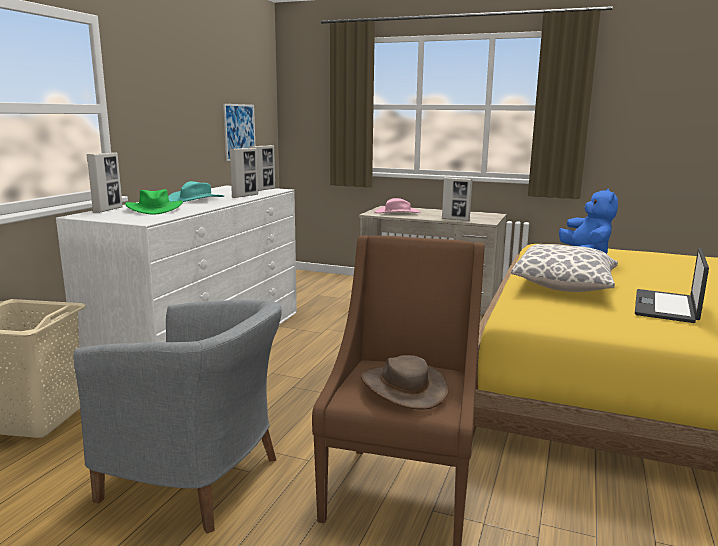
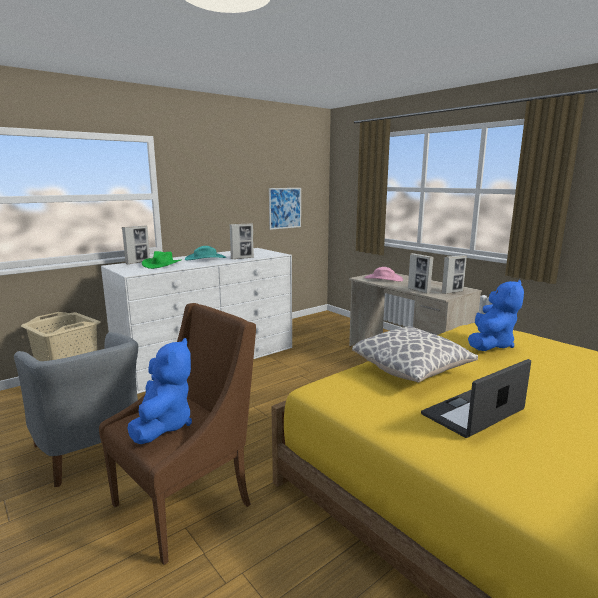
camera: 30 degrees right, 0 degrees up
picture frame [249,145,275,191] -> picture frame moved to [441,255,467,294]
brown hat [361,355,449,410] -> blue plush toy [127,338,192,444]

